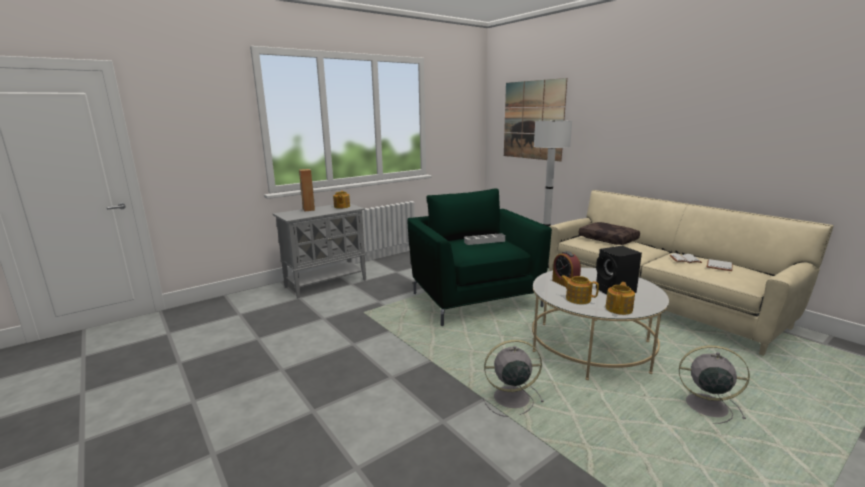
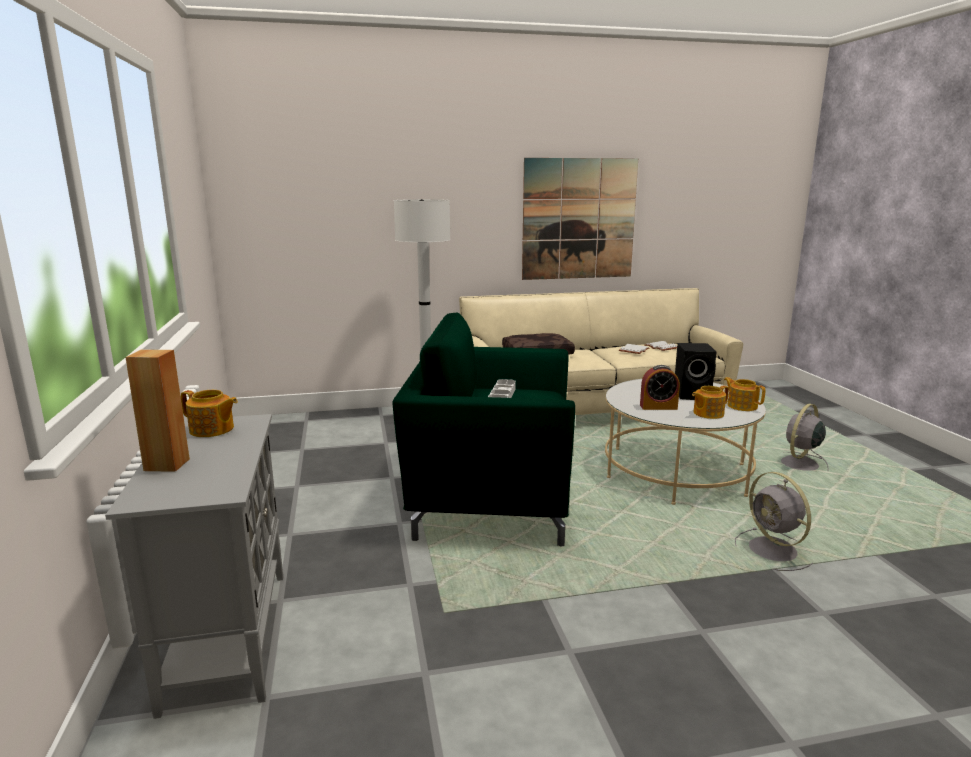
camera: 65 degrees left, 0 degrees up
grey fan [483,340,544,417] -> grey fan turned 45 degrees counterclockwise [735,472,813,571]
picture [504,78,567,161] -> picture moved to [522,158,638,280]

